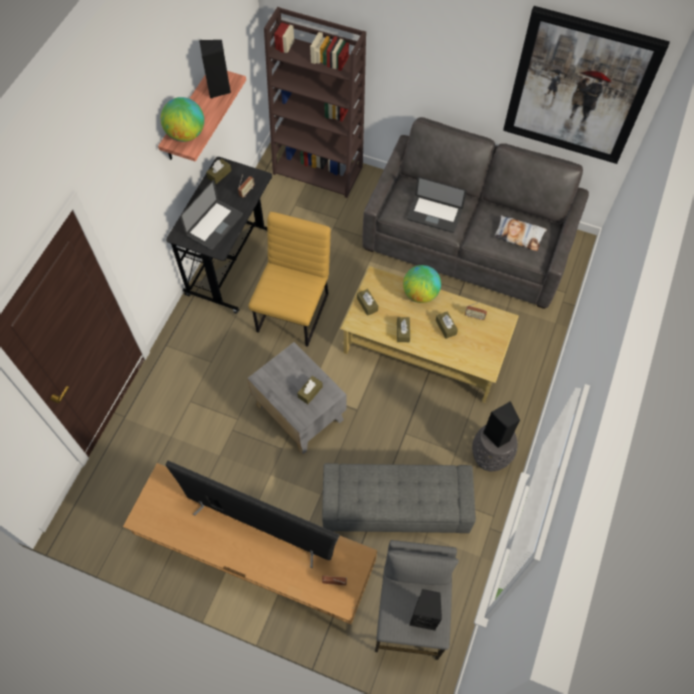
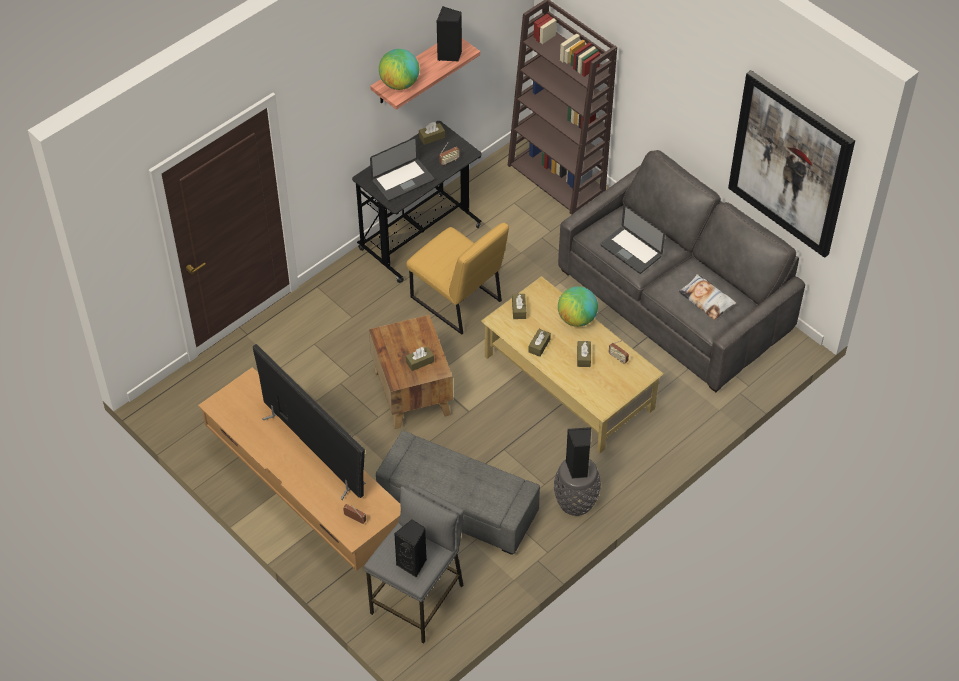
camera: 25 degrees right, 10 degrees down
grey side table [247,342,346,455] -> brown side table [369,315,453,429]
yellow chair [249,212,331,347] -> yellow chair turned 90 degrees clockwise [406,223,509,335]

